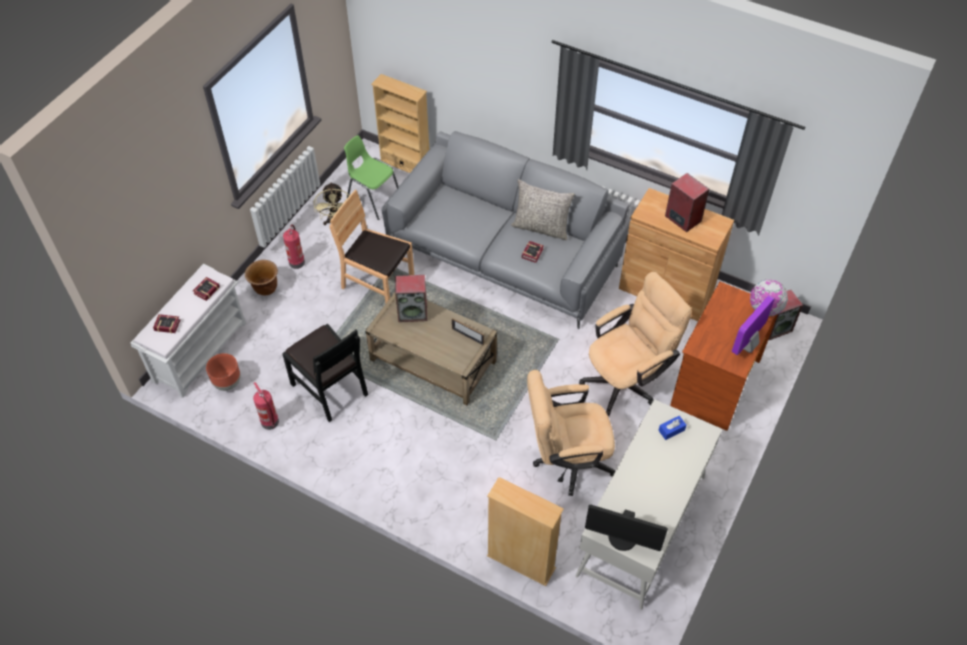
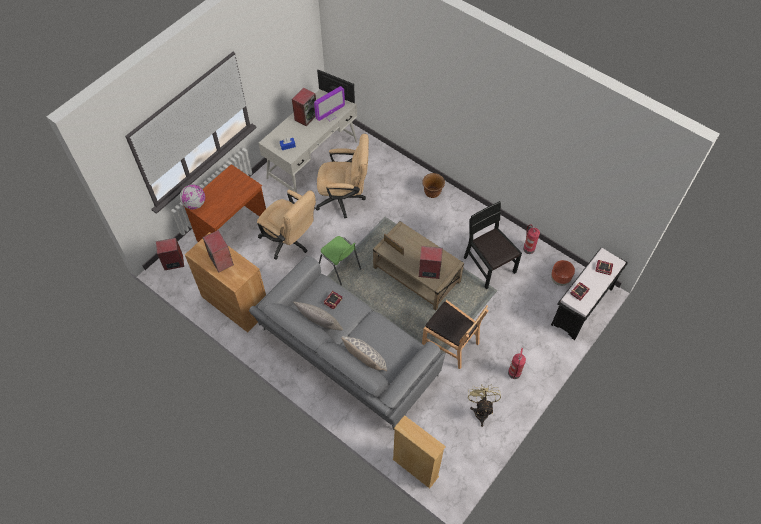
camera: 170 degrees left, 5 degrees up
white bench [131,264,246,398] -> black bench [551,248,628,340]
brown planter [245,260,278,296] -> brown planter moved to [422,173,445,198]
green chair [344,135,399,220] -> green chair moved to [319,236,361,286]
beige bookcase [487,477,564,586] -> none
beige office chair [579,272,692,416] -> beige office chair turned 120 degrees counterclockwise [257,190,316,260]
monitor [732,295,775,355] -> monitor moved to [314,86,345,121]
none -> speaker [292,87,316,126]
none -> pillow [341,336,387,372]

